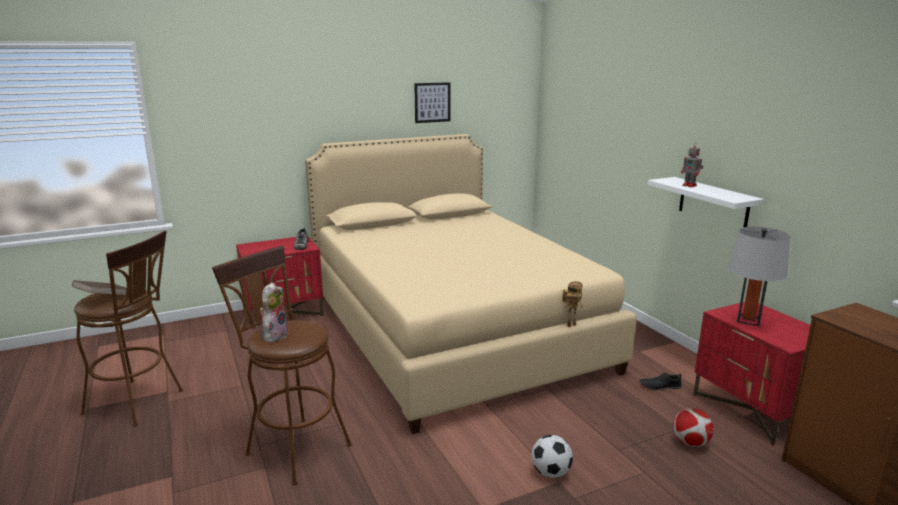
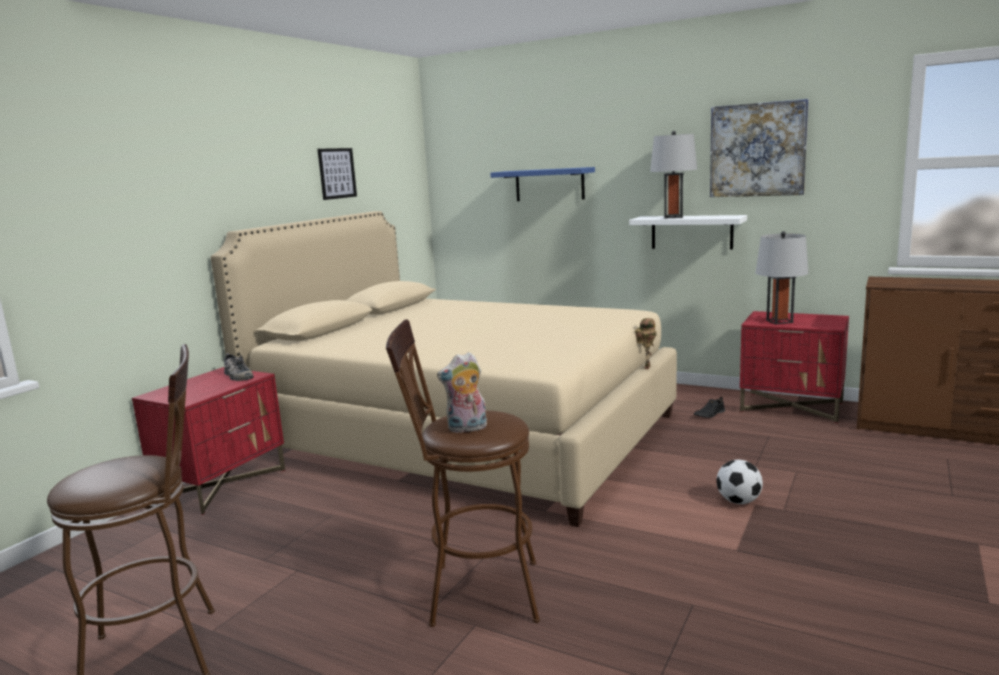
camera: 35 degrees left, 5 degrees down
brown book [72,280,127,295] -> none
plush toy [260,282,289,343] -> plush toy turned 90 degrees counterclockwise [437,352,487,433]
football [673,408,714,447] -> none
toy robot [681,146,703,187] -> grey table lamp [650,131,697,219]
none -> blue shelf [490,167,595,201]
none -> picture [710,99,809,197]

